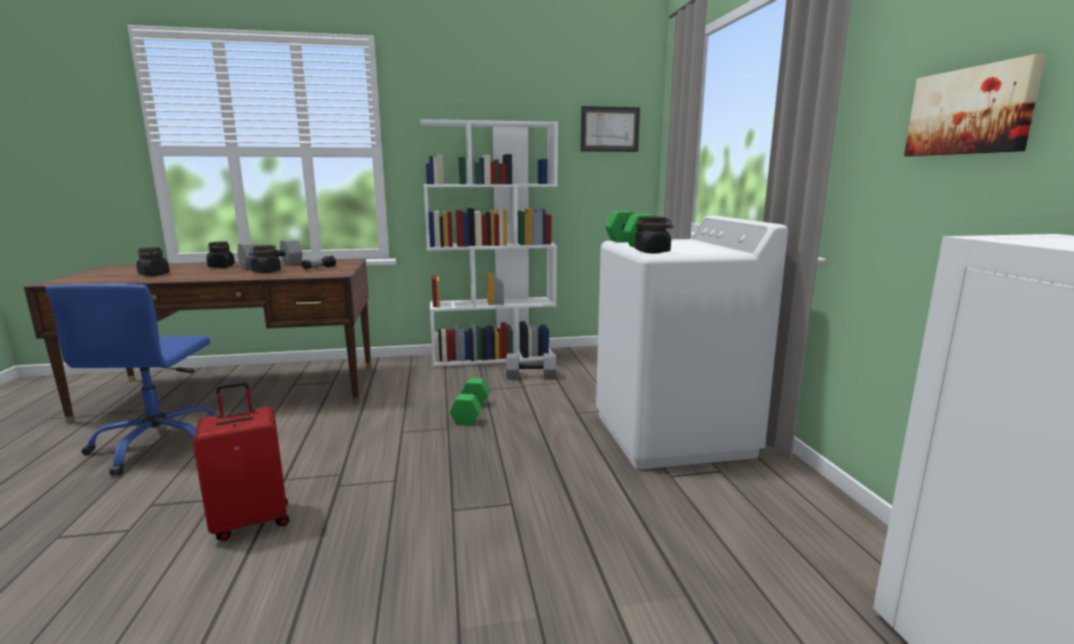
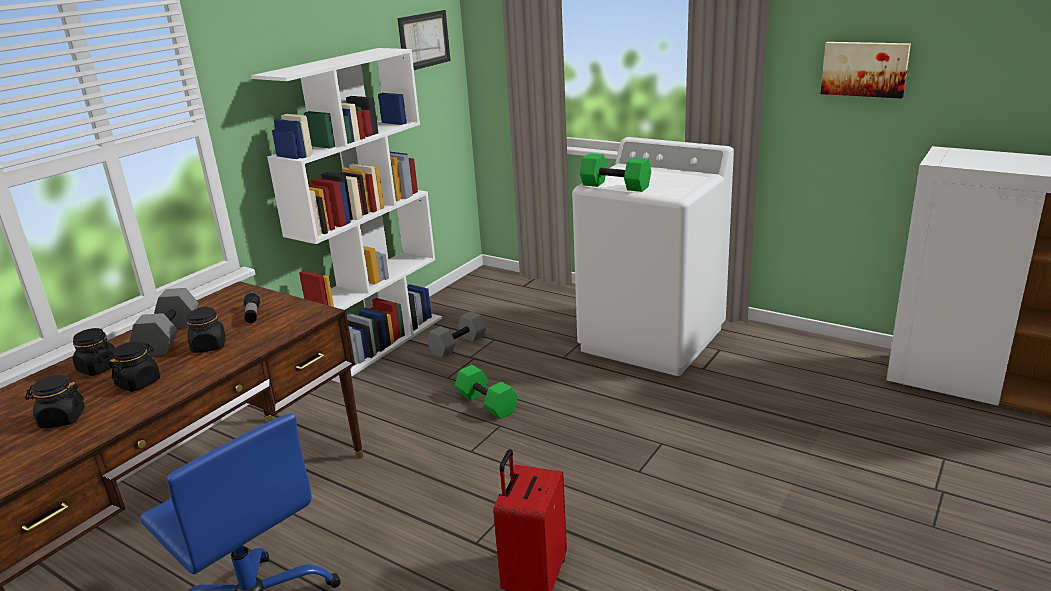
camera: 45 degrees left, 10 degrees up
black jar [634,216,673,253] -> black jar moved to [109,342,160,392]

